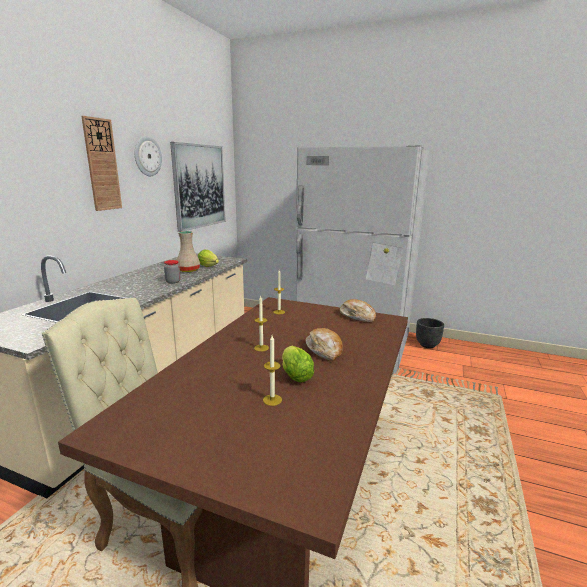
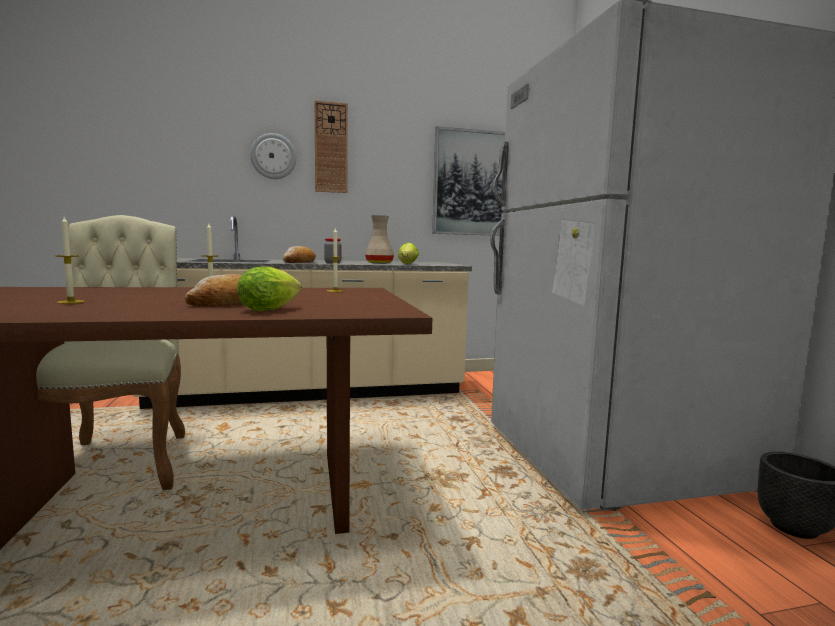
camera: 55 degrees right, 10 degrees down
wall clock [135,136,162,176] -> wall clock moved to [250,133,297,179]
lettuce [282,346,314,382] -> lettuce moved to [237,267,302,311]
bread [340,299,376,322] -> bread moved to [283,246,316,263]

